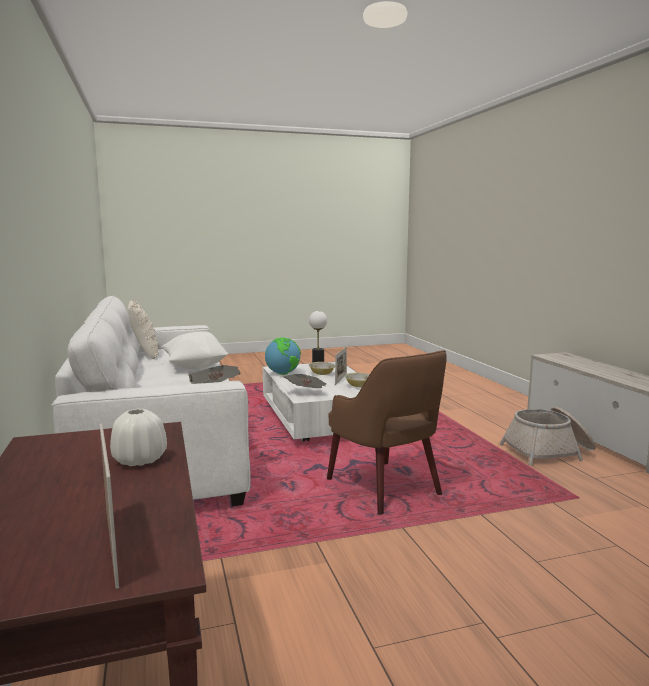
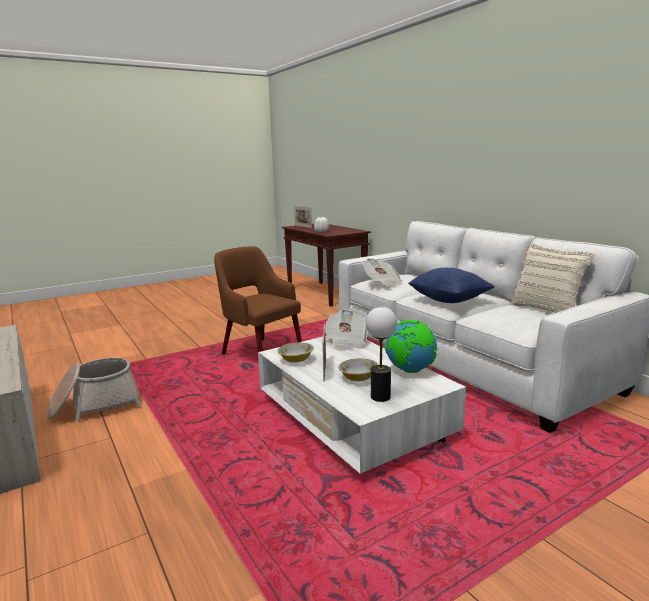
camera: 165 degrees right, 5 degrees up
white pillow [161,331,228,369] -> blue pillow [408,268,495,303]

